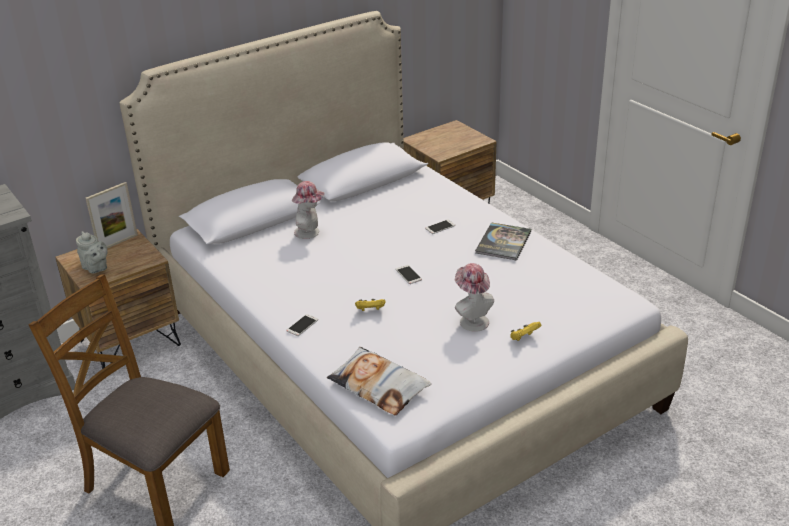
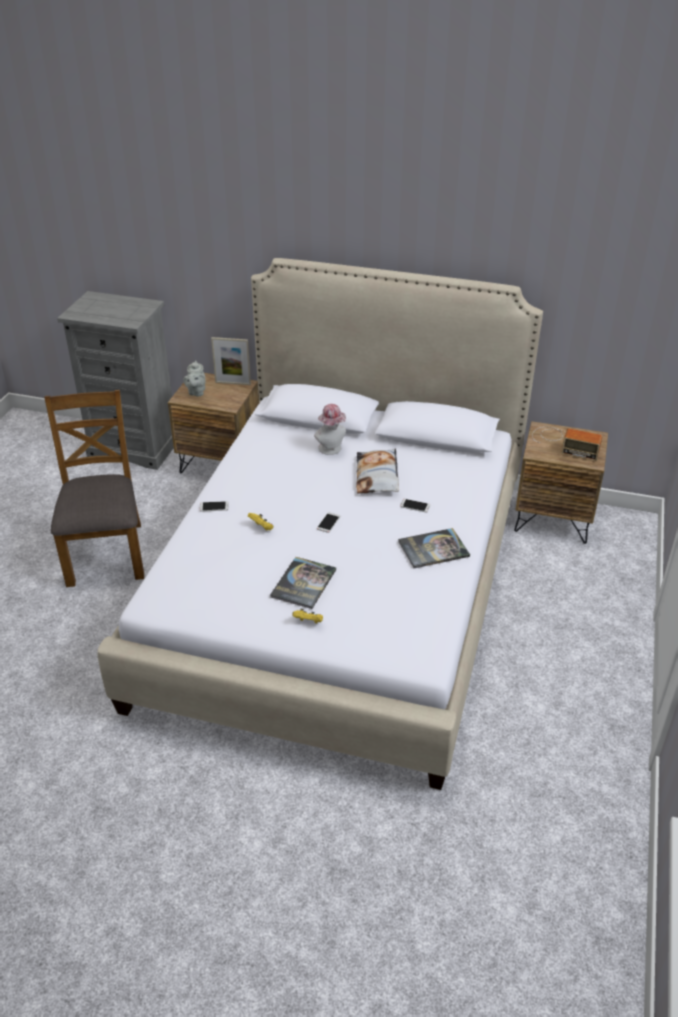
camera: 50 degrees right, 5 degrees up
pillow [327,347,431,416] -> pillow moved to [356,449,399,494]
hat [455,263,494,332] -> book [270,557,336,609]
none -> radio [532,427,602,461]

